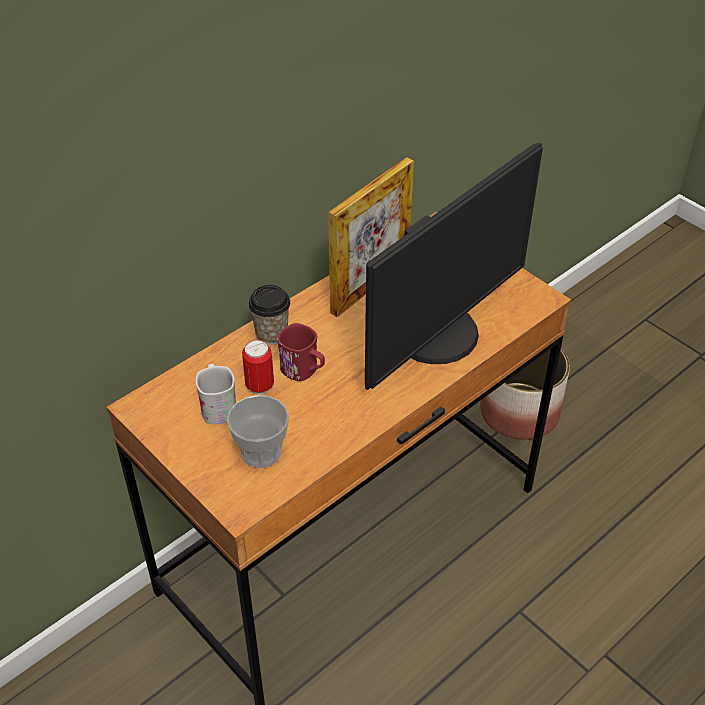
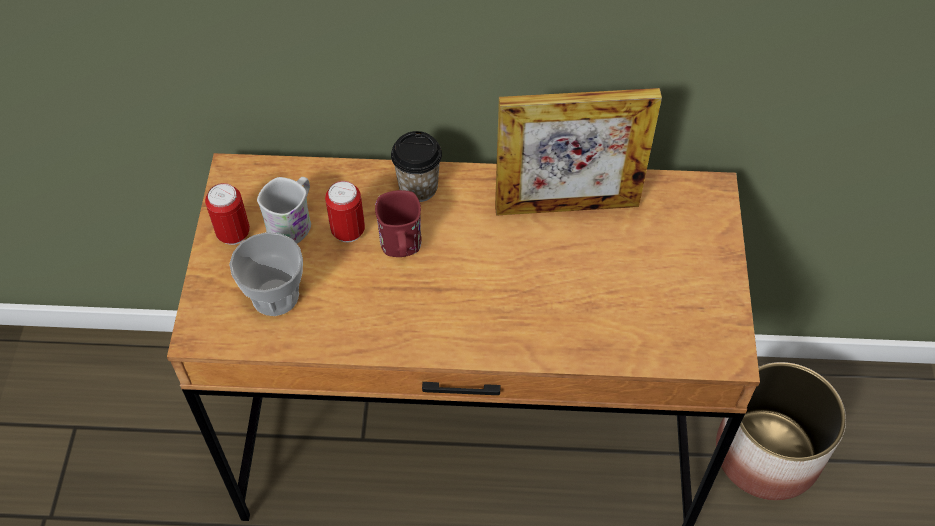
camera: 45 degrees right, 10 degrees up
monitor [365,143,543,390] -> none
none -> can [205,183,250,245]

